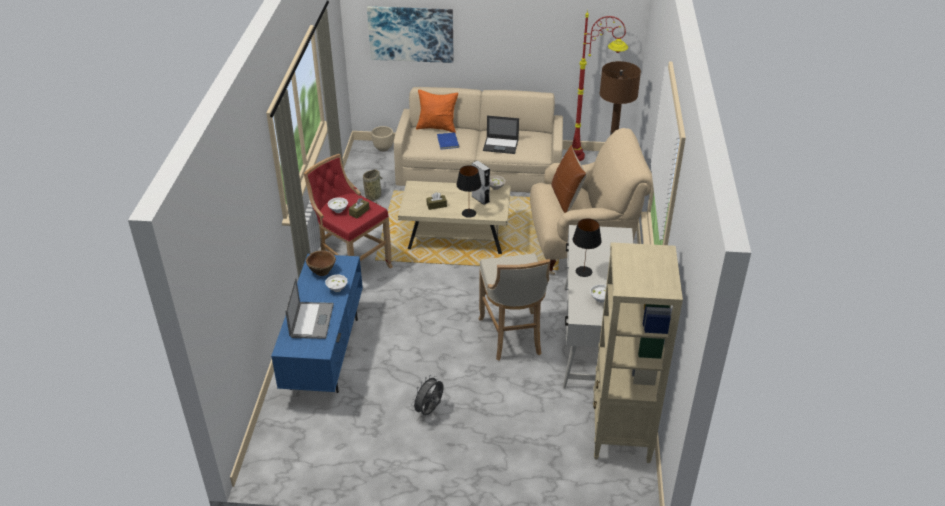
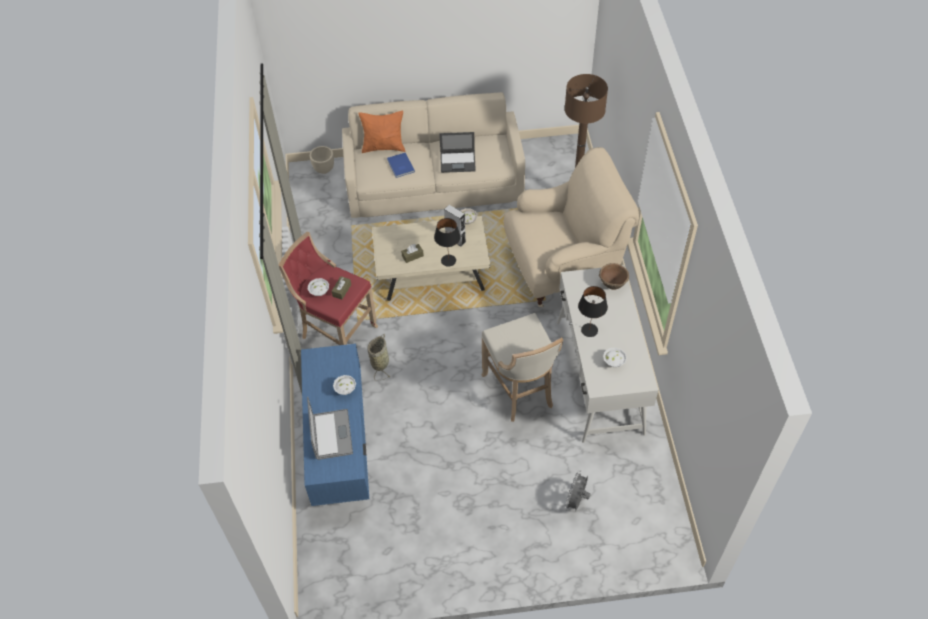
camera: 10 degrees left, 15 degrees up
brown bowl [306,250,336,276] -> brown bowl moved to [599,263,629,290]
basket [363,169,383,204] -> basket moved to [367,334,391,381]
picture [367,6,454,63] -> none
grey fan [411,375,444,416] -> grey fan moved to [564,470,591,512]
brown pillow [551,145,587,213] -> none
red floor lamp [572,10,628,161] -> none
beige bookcase [593,242,683,463] -> none

